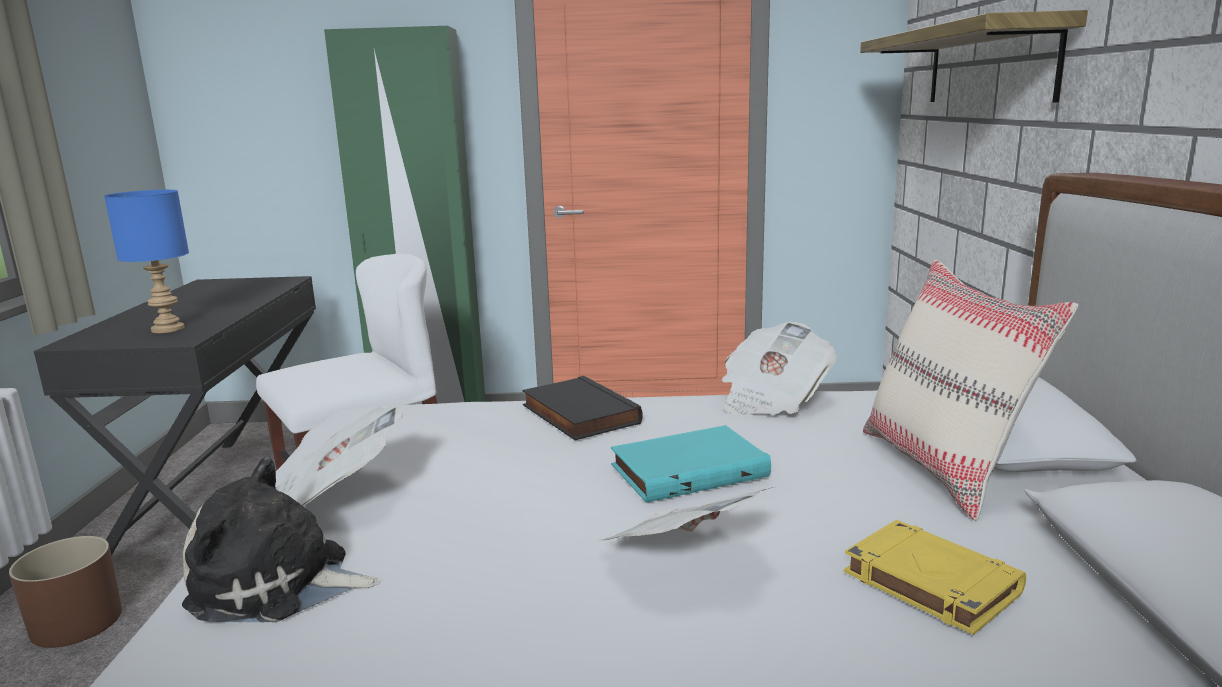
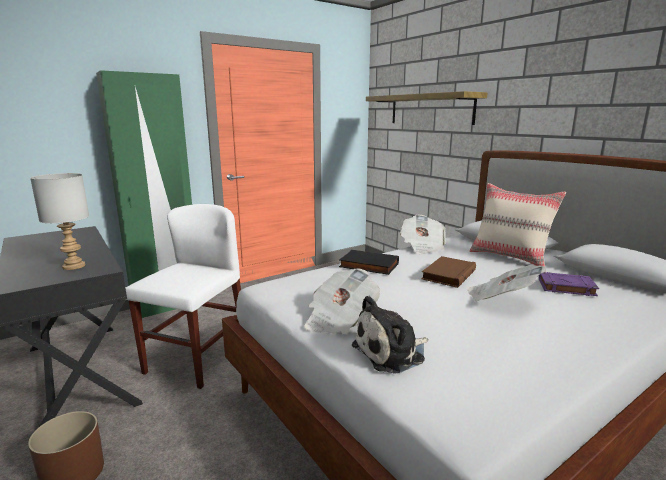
camera: 35 degrees left, 0 degrees up
blue table lamp [104,190,189,333] -> grey table lamp [30,173,89,270]
turquoise book [611,425,771,503] -> brown book [421,256,476,288]
yellow book [844,520,1026,635] -> purple book [539,272,599,296]

